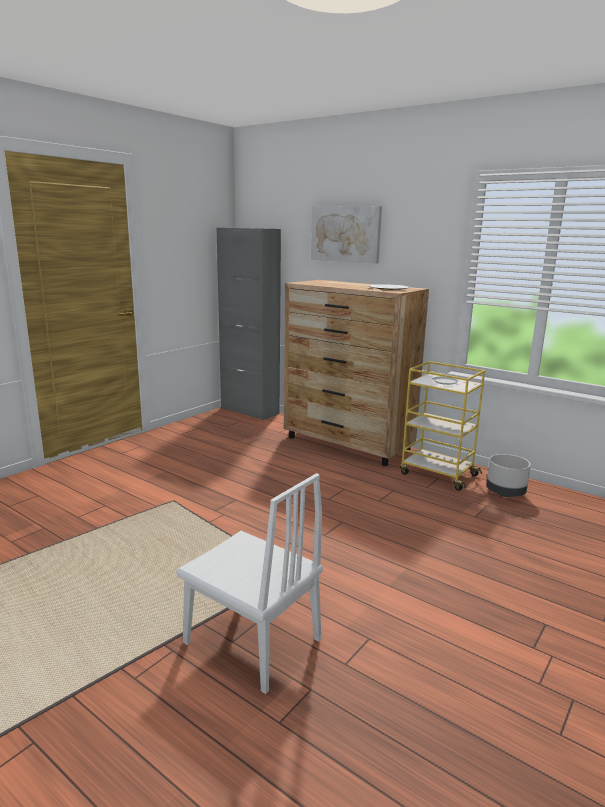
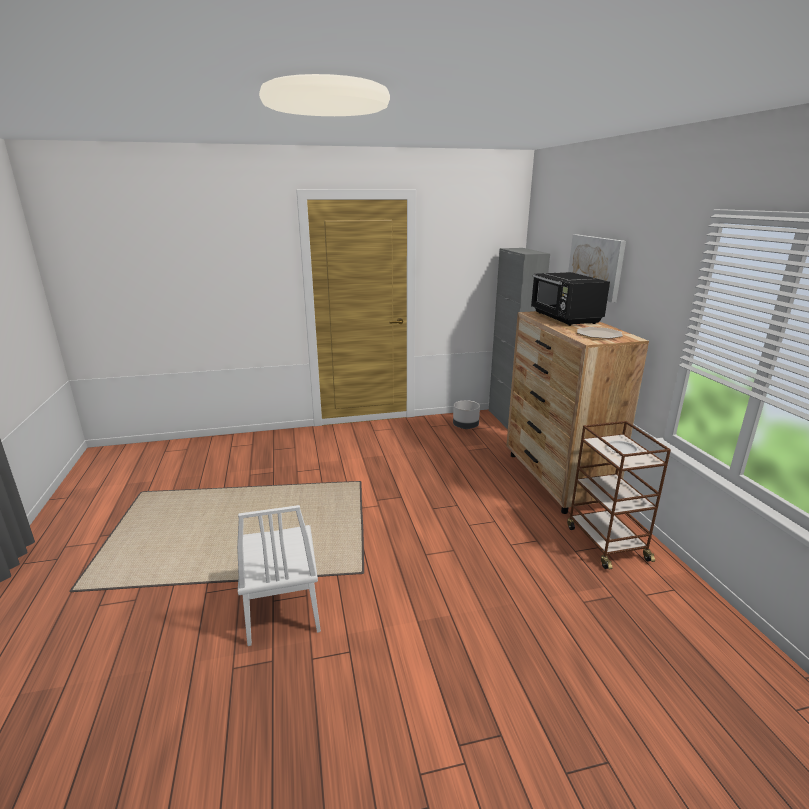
camera: 40 degrees right, 5 degrees up
yellow cart [400,361,485,491] -> brown cart [567,421,671,569]
grey planter [486,454,531,497] -> grey planter moved to [453,400,480,429]
none -> black microwave [531,272,610,326]

